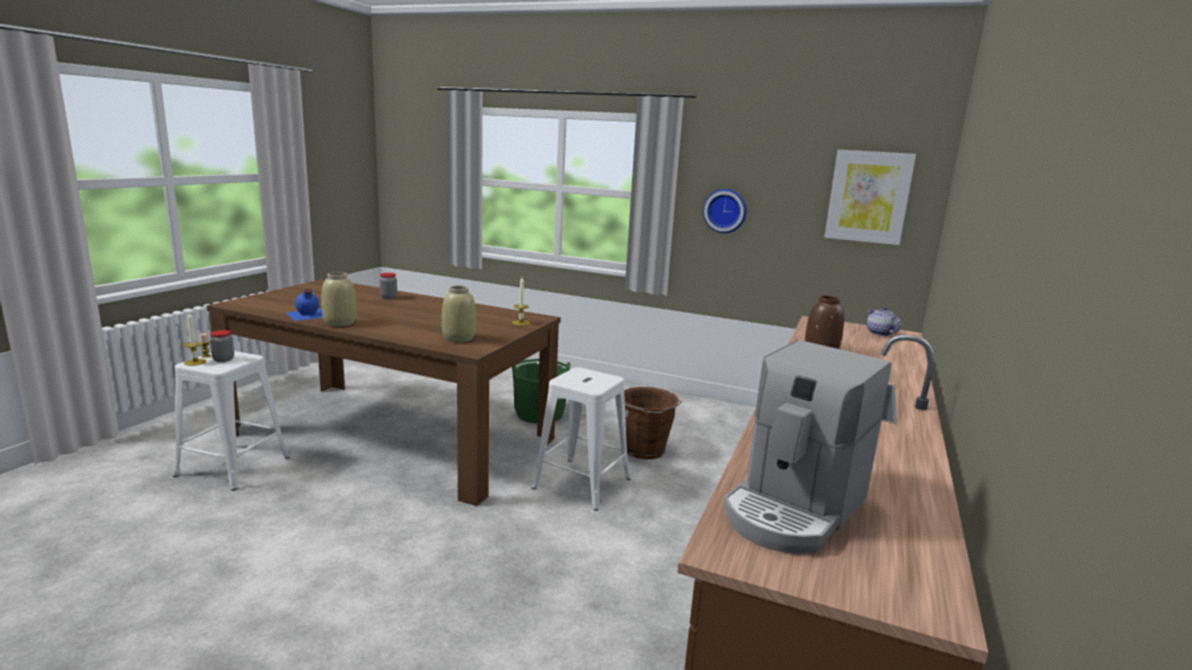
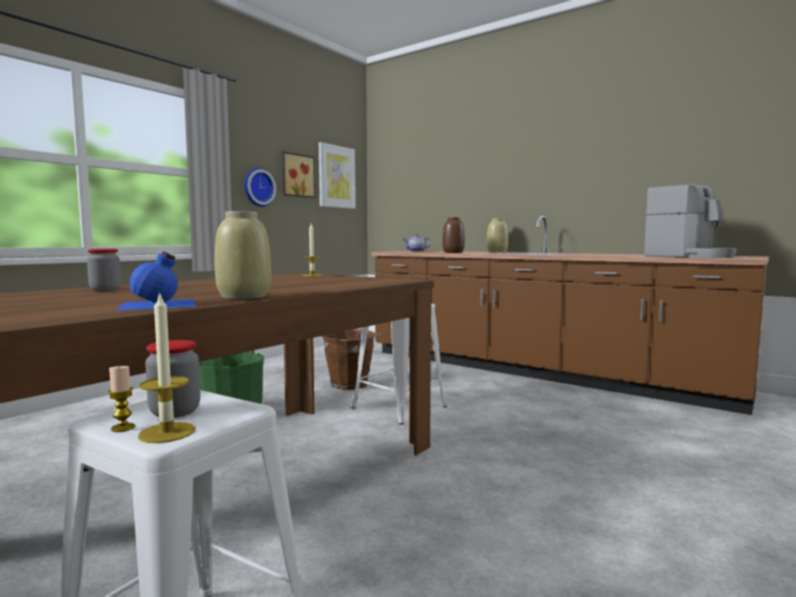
camera: 75 degrees left, 10 degrees down
beige vase [442,286,476,342] -> beige vase moved to [487,218,508,252]
none -> picture [282,151,316,198]

